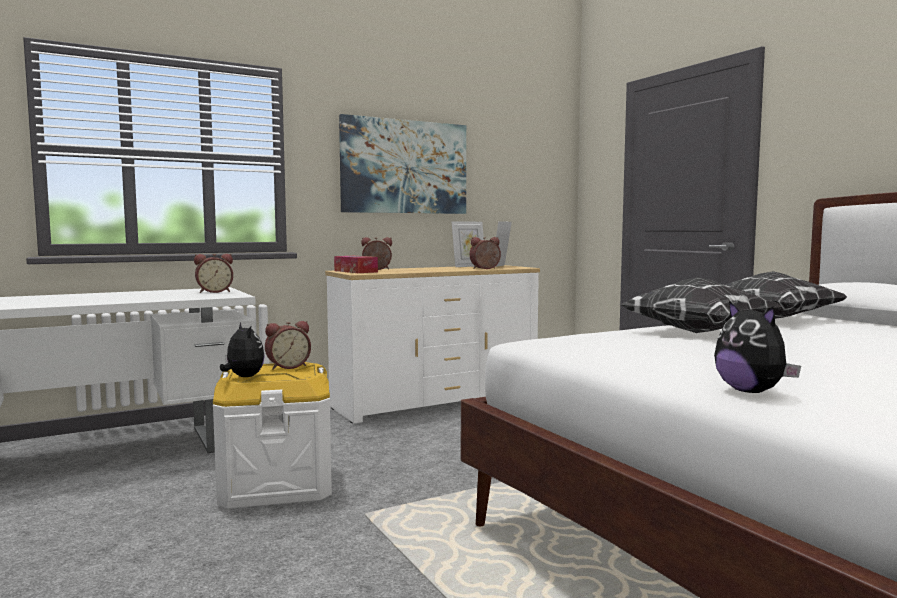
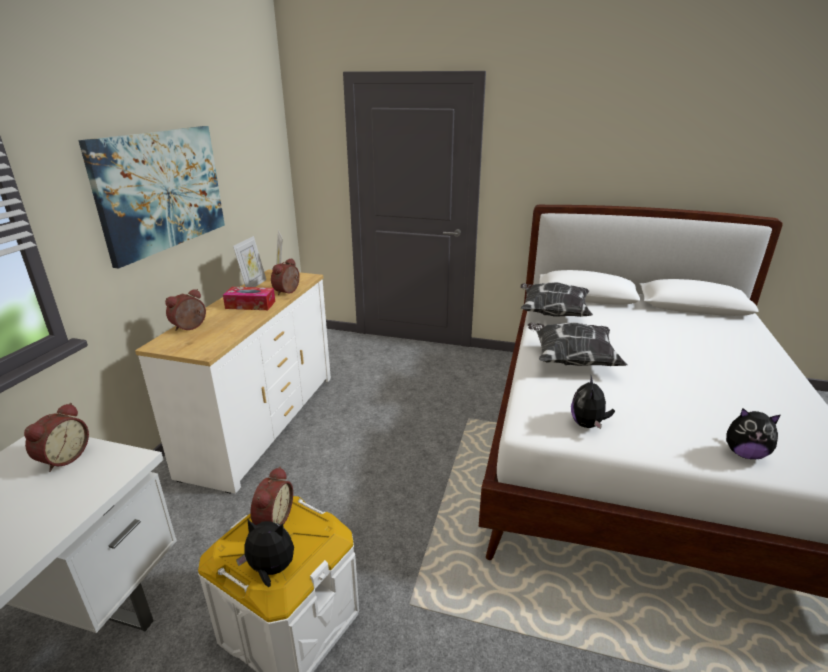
camera: 45 degrees left, 20 degrees up
tissue box [334,256,378,273] -> tissue box moved to [223,287,275,310]
none -> plush toy [571,375,615,429]

